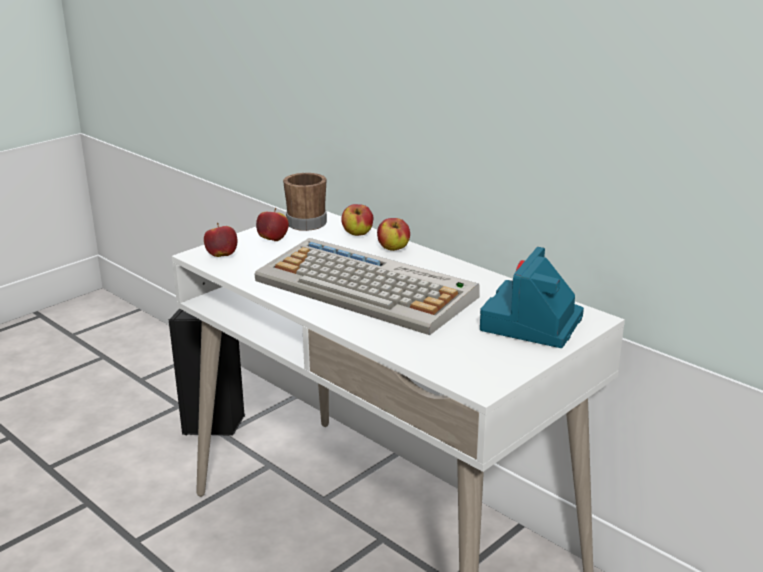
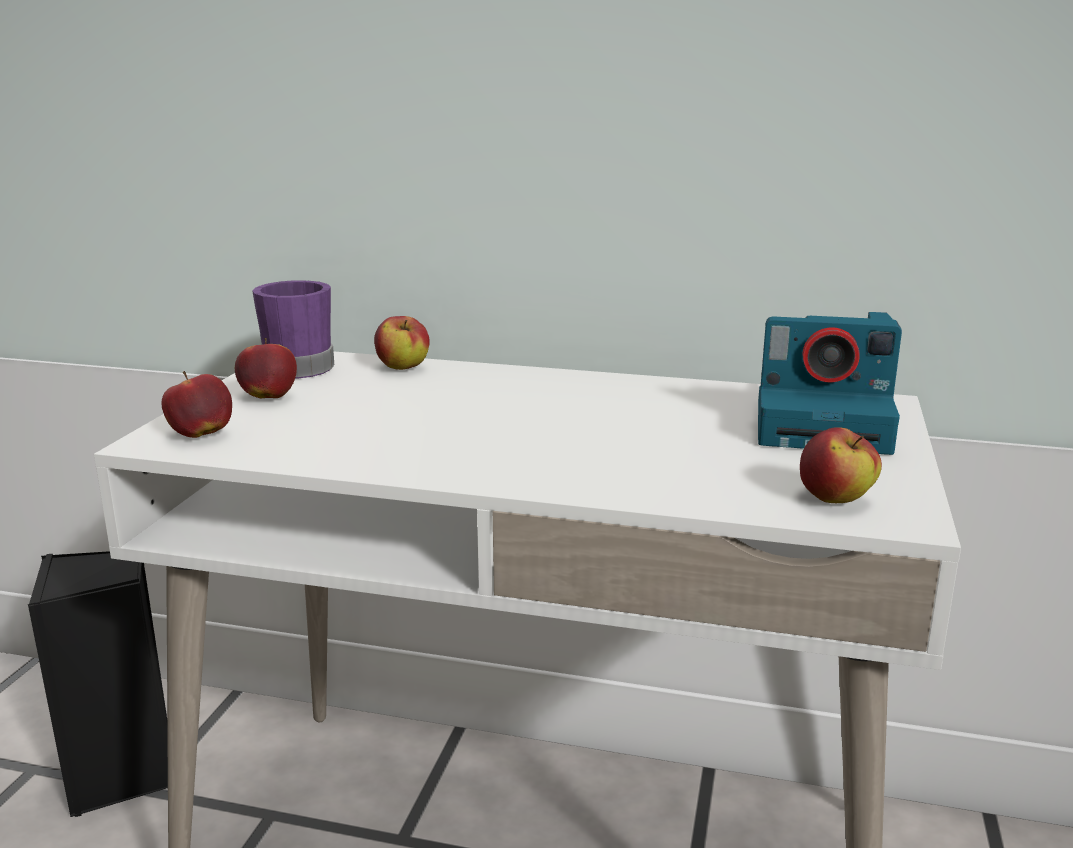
camera: 30 degrees left, 5 degrees down
keyboard [255,238,480,335] -> none
brown mug [283,173,327,231] -> purple mug [252,280,334,378]
apple [377,218,410,251] -> apple moved to [800,427,882,503]
camera [480,247,584,348] -> camera turned 75 degrees counterclockwise [758,312,902,455]

